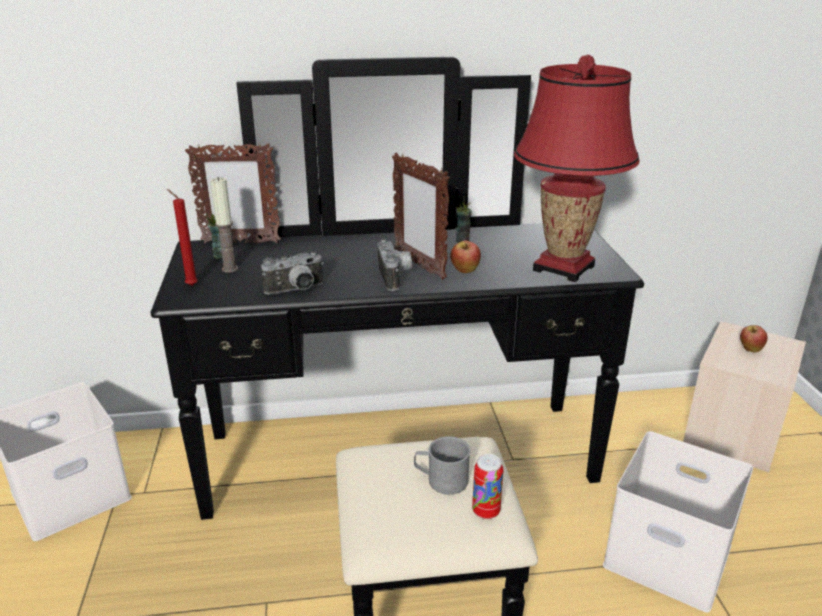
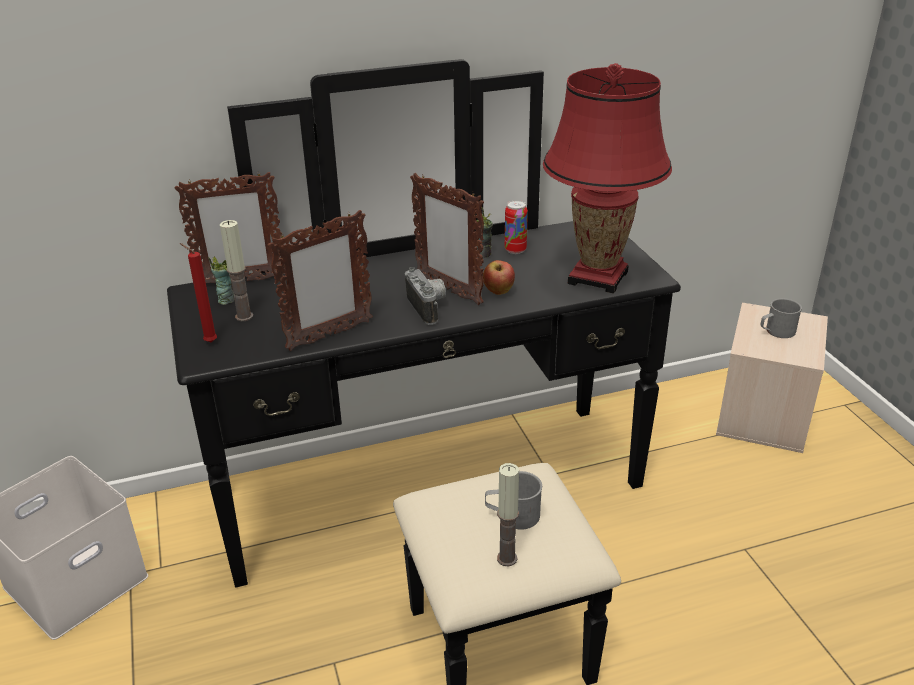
camera: 10 degrees left, 5 degrees up
camera [261,251,324,295] -> picture frame [268,210,373,351]
can [472,454,503,519] -> can moved to [505,200,528,254]
white storage box [603,431,753,612] -> none
apple [740,325,768,353] -> grey mug [760,298,802,338]
none -> candle [497,463,519,566]

